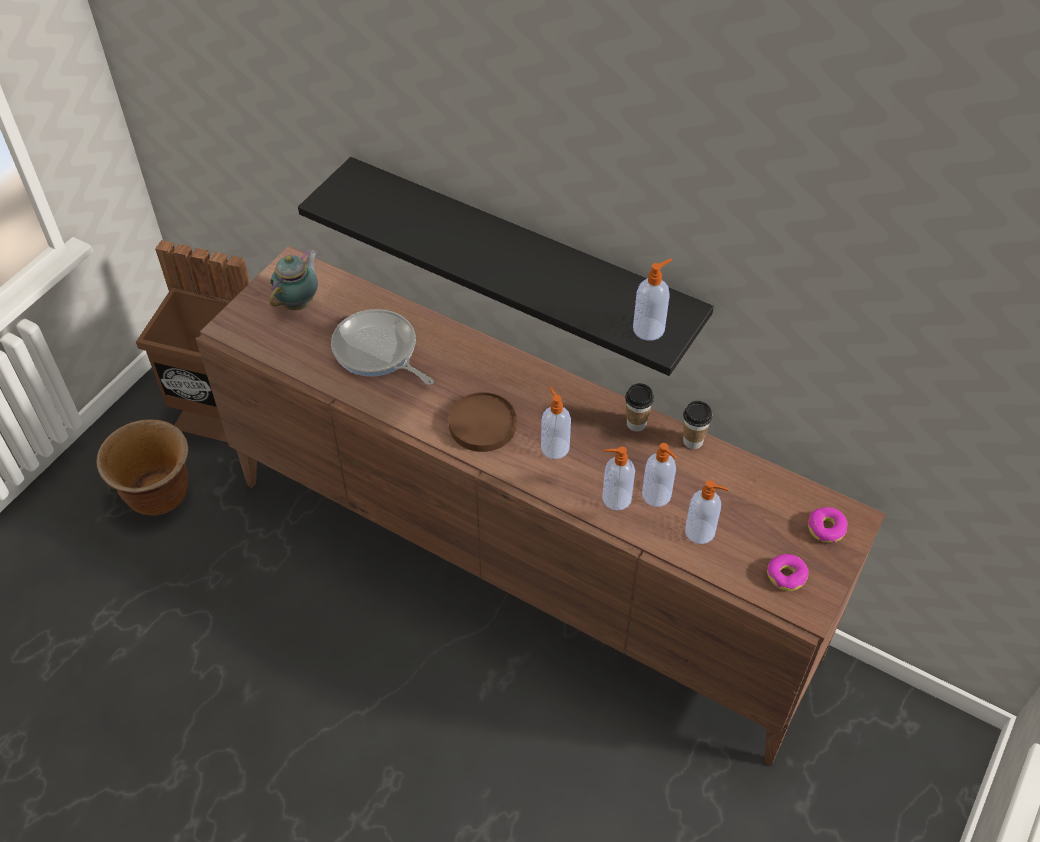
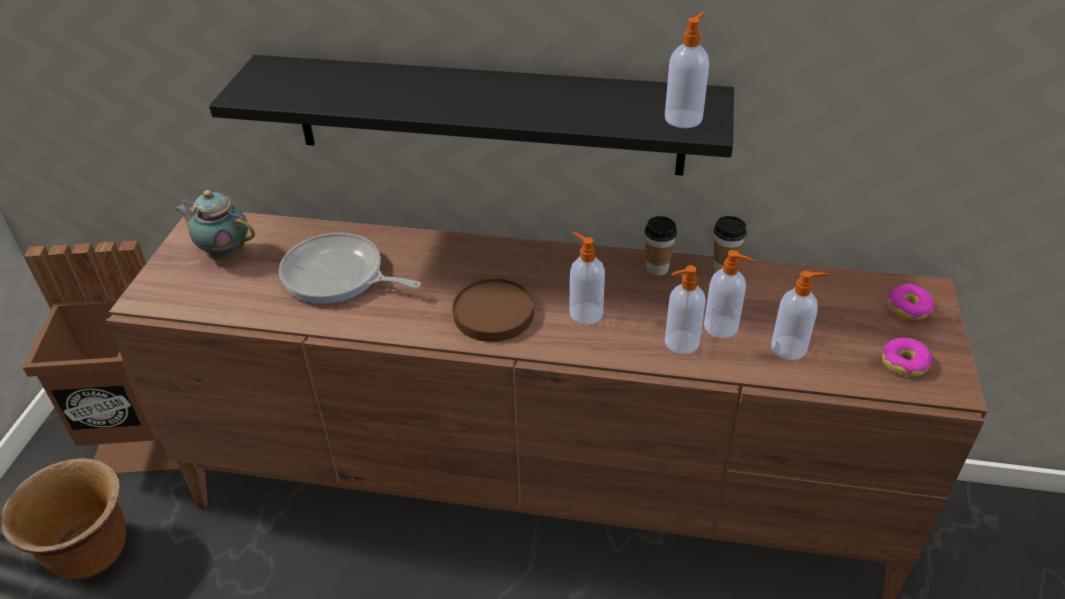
camera: 20 degrees left, 10 degrees down
teapot [270,250,318,310] -> teapot turned 75 degrees counterclockwise [175,190,255,260]

